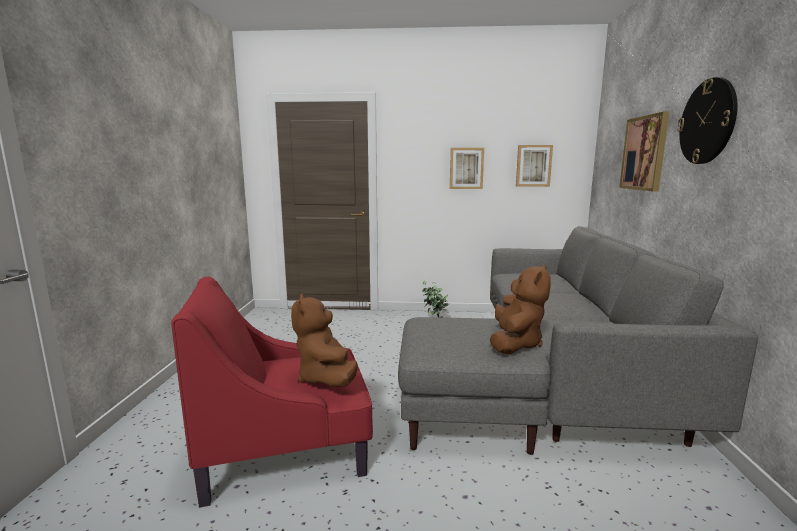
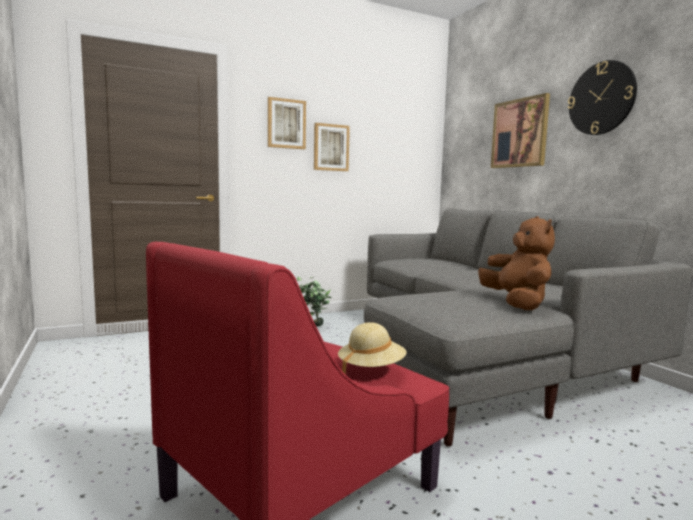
camera: 30 degrees left, 5 degrees down
brown plush toy [291,294,358,387] -> beige hat [338,322,407,375]
picture [516,145,553,187] -> picture moved to [268,97,306,149]

